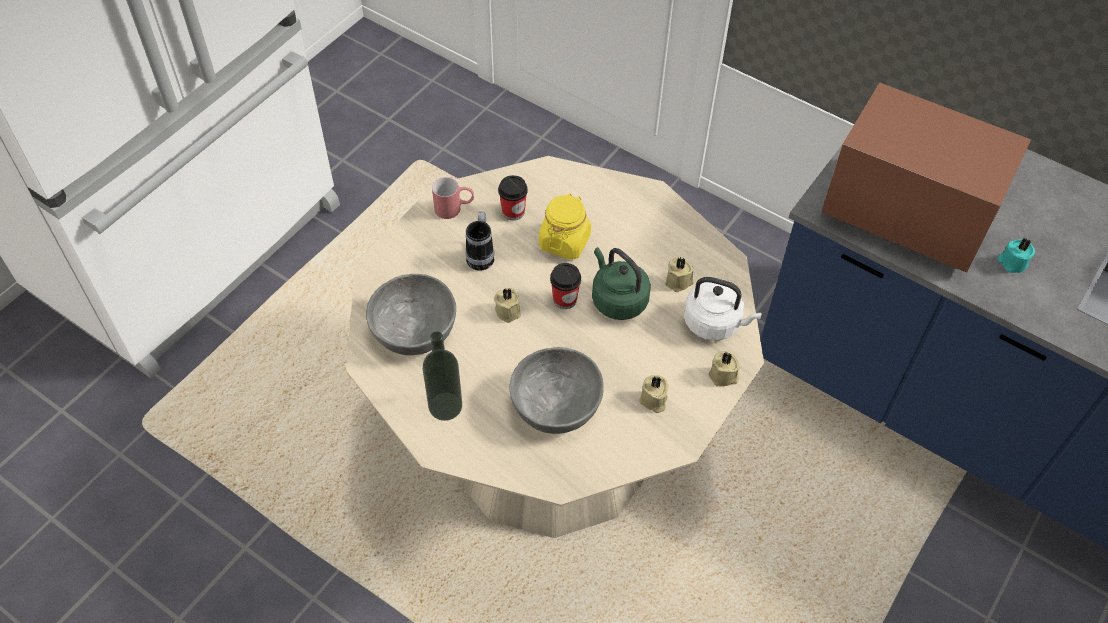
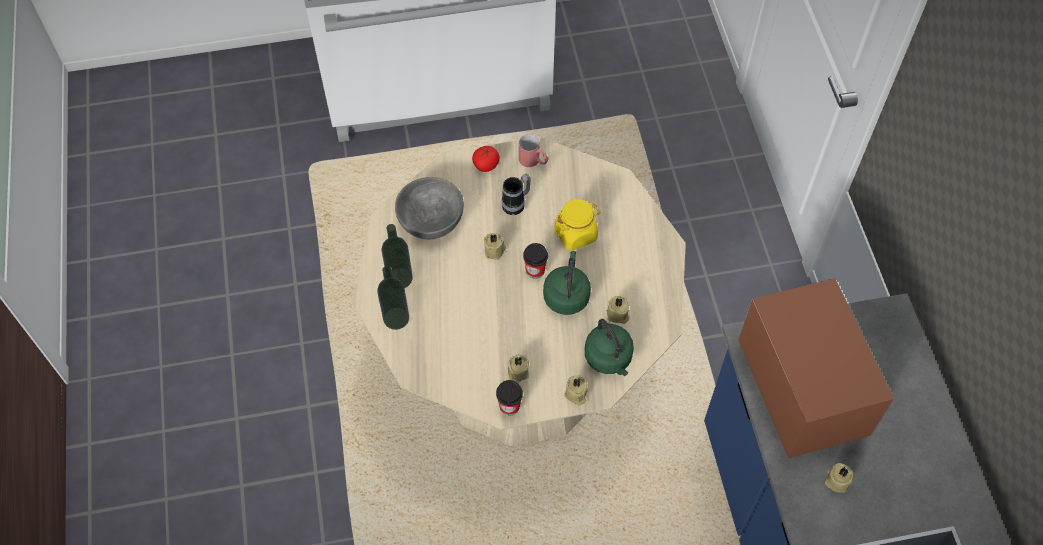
camera: 45 degrees right, 5 degrees up
cup [498,175,528,221] -> cup moved to [496,380,523,415]
grey bowl [509,347,604,434] -> none
white kettle [684,277,761,341] -> green kettle [585,319,634,376]
turquoise candle [998,238,1035,273] -> beige candle [825,463,854,493]
none -> bottle [377,266,409,330]
none -> tomato [472,146,500,172]

